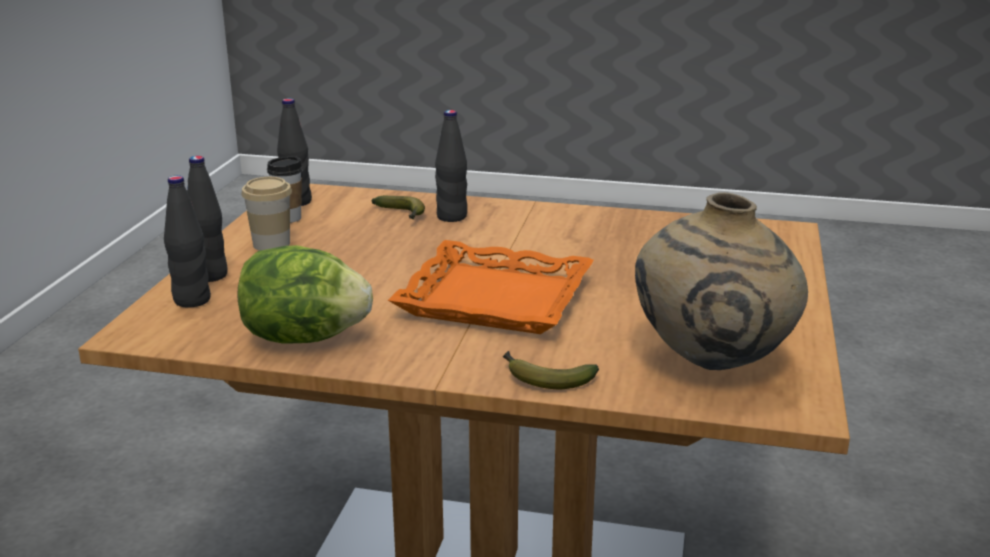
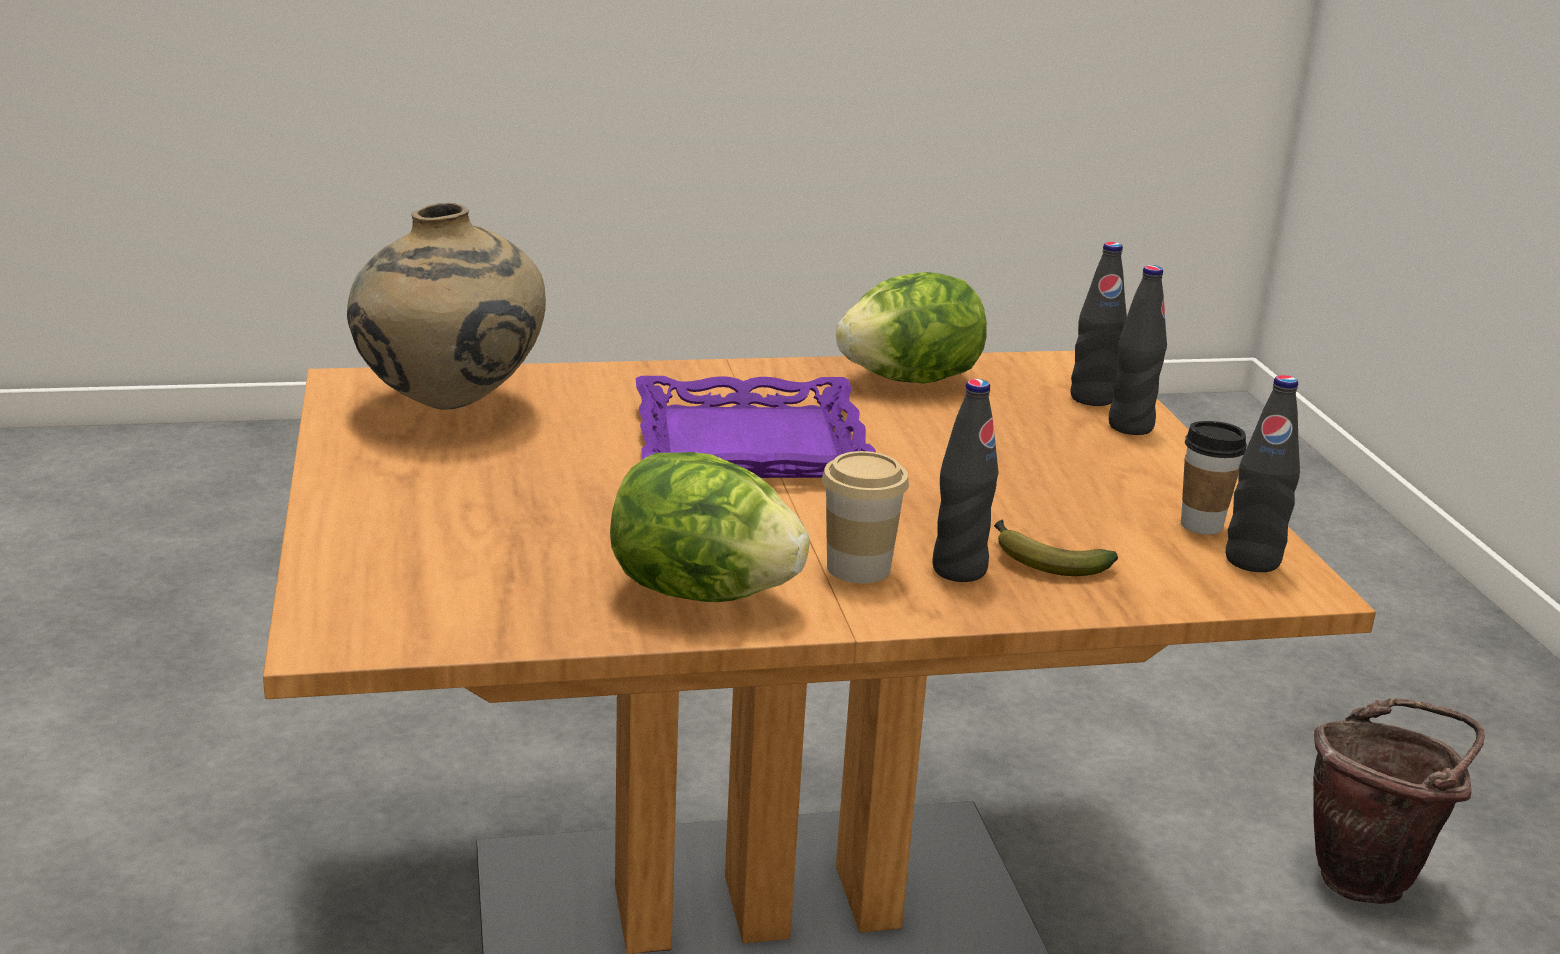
camera: 155 degrees right, 0 degrees up
cup [241,177,292,251] -> cup moved to [822,451,909,583]
orange tray [388,240,594,334] -> purple tray [636,376,876,478]
banana [503,351,599,389] -> none
none -> lettuce [610,452,809,602]
none -> brown bucket [1313,698,1485,904]

